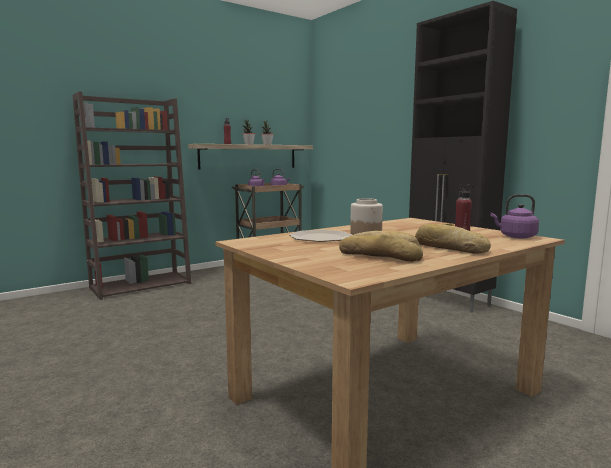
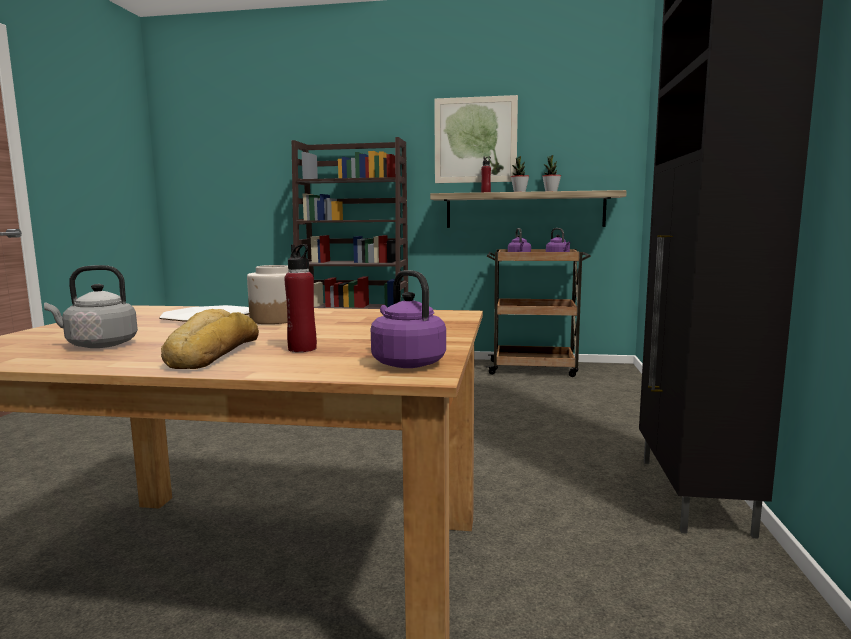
camera: 45 degrees right, 0 degrees up
bread [339,231,423,262] -> grey kettle [44,265,138,348]
none -> picture [434,95,518,183]

